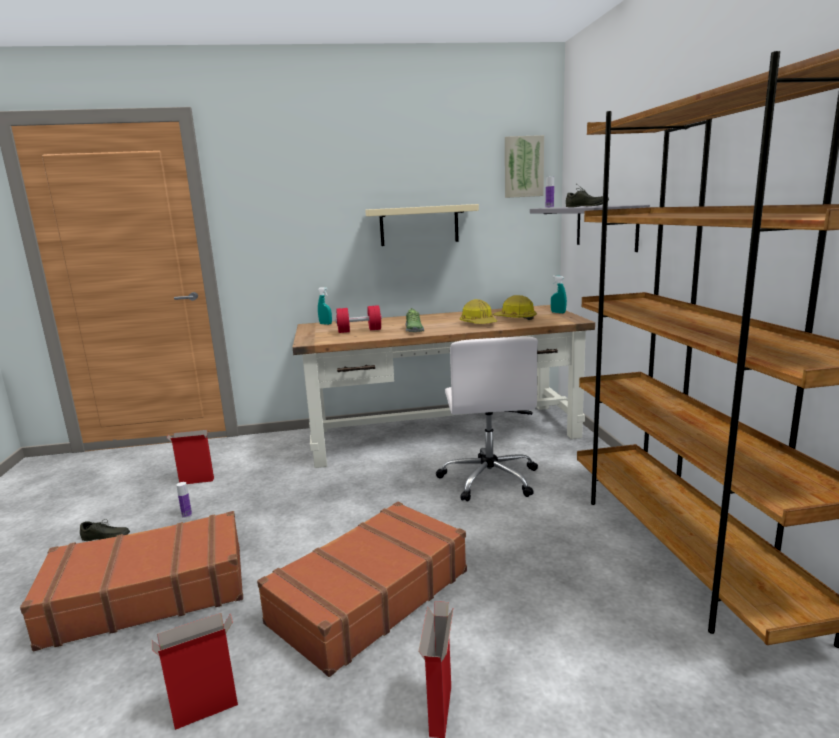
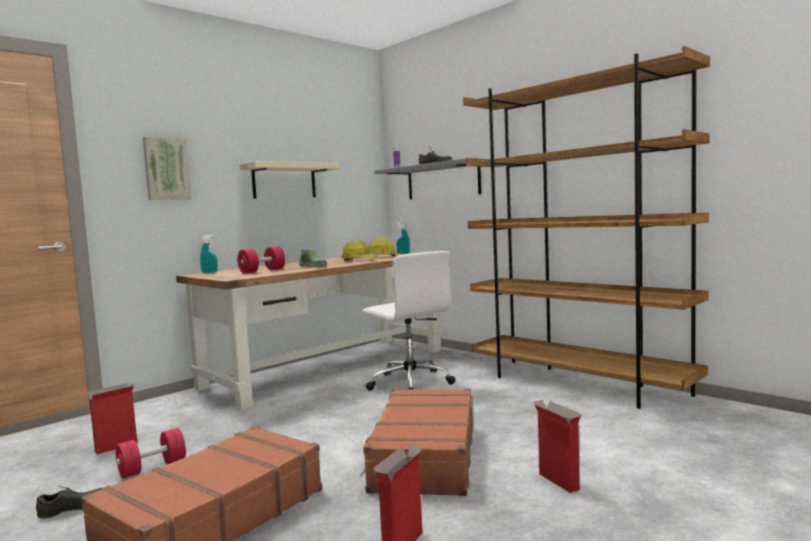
camera: 35 degrees left, 10 degrees down
bottle [176,482,192,518] -> red dumbbell [116,428,186,478]
picture [505,135,544,198] -> picture moved to [143,137,192,200]

